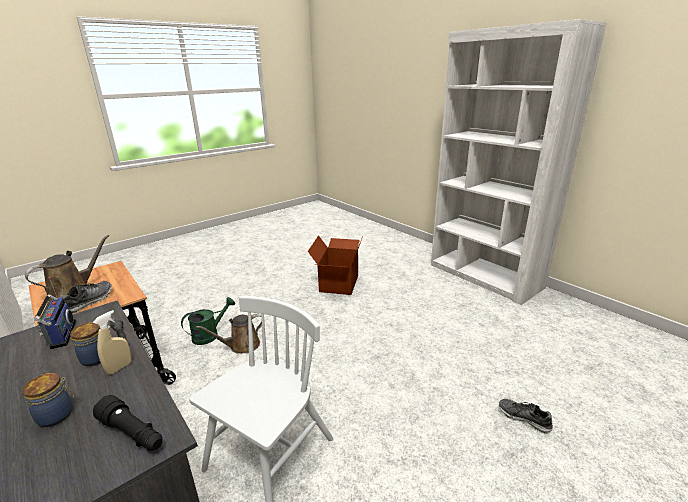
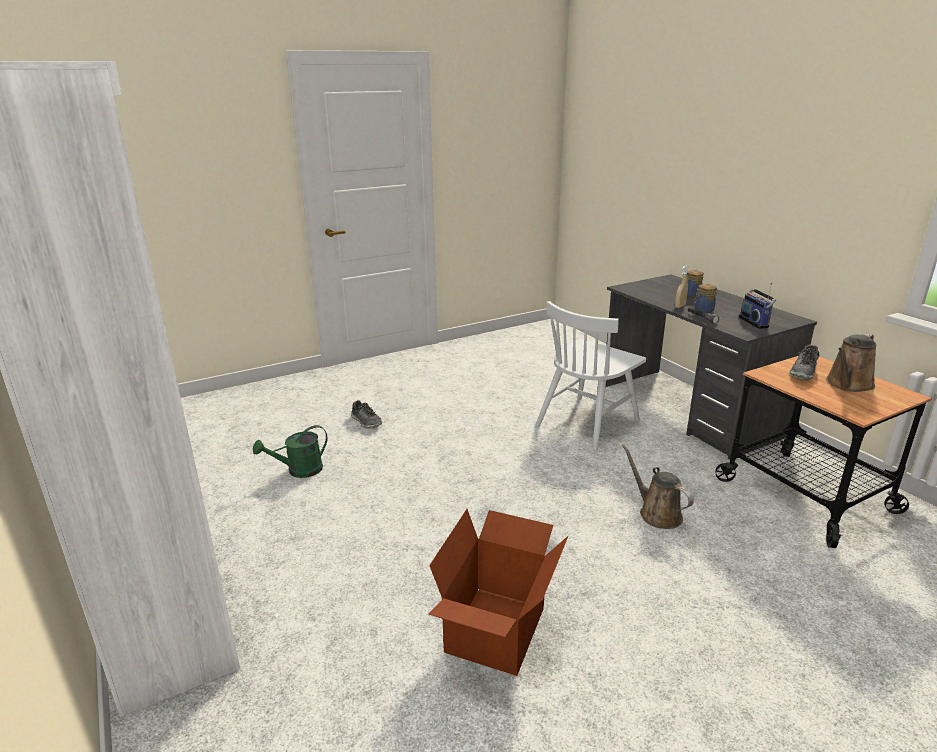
camera: 170 degrees left, 0 degrees up
black flashlight [93,395,163,451] -> none
green watering can [181,297,235,345] -> green watering can moved to [253,425,328,478]
brown watering can [196,314,262,353] -> brown watering can turned 105 degrees counterclockwise [622,444,694,529]

